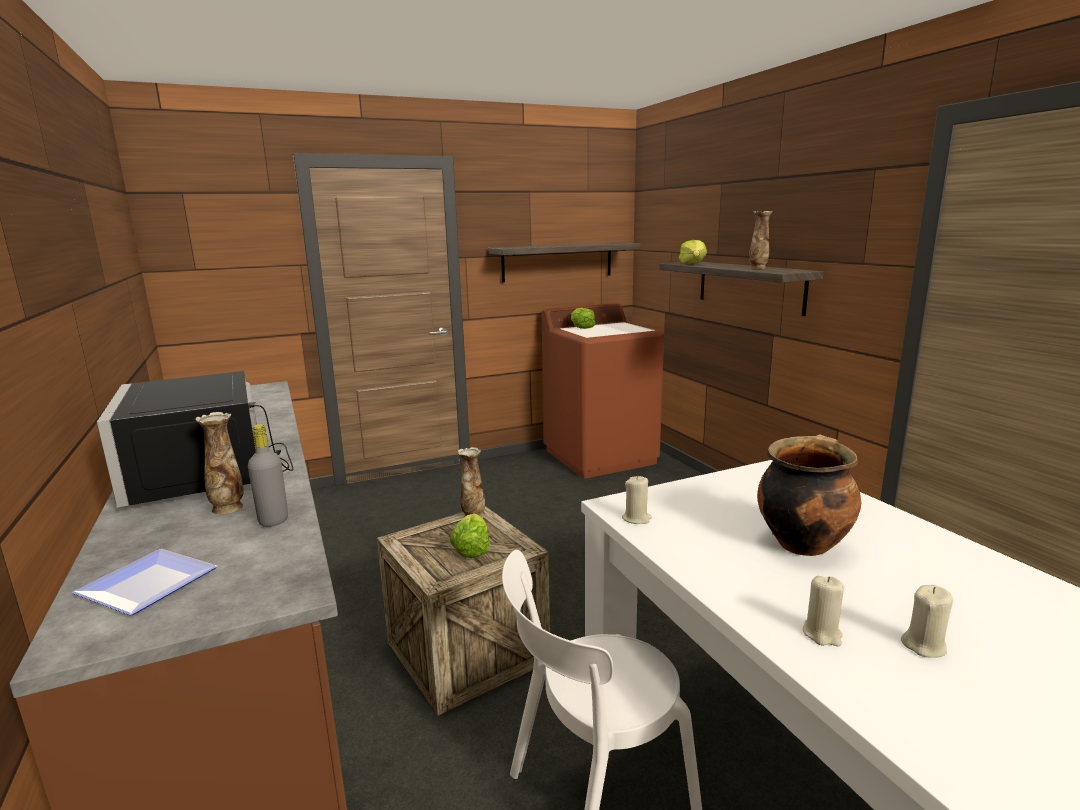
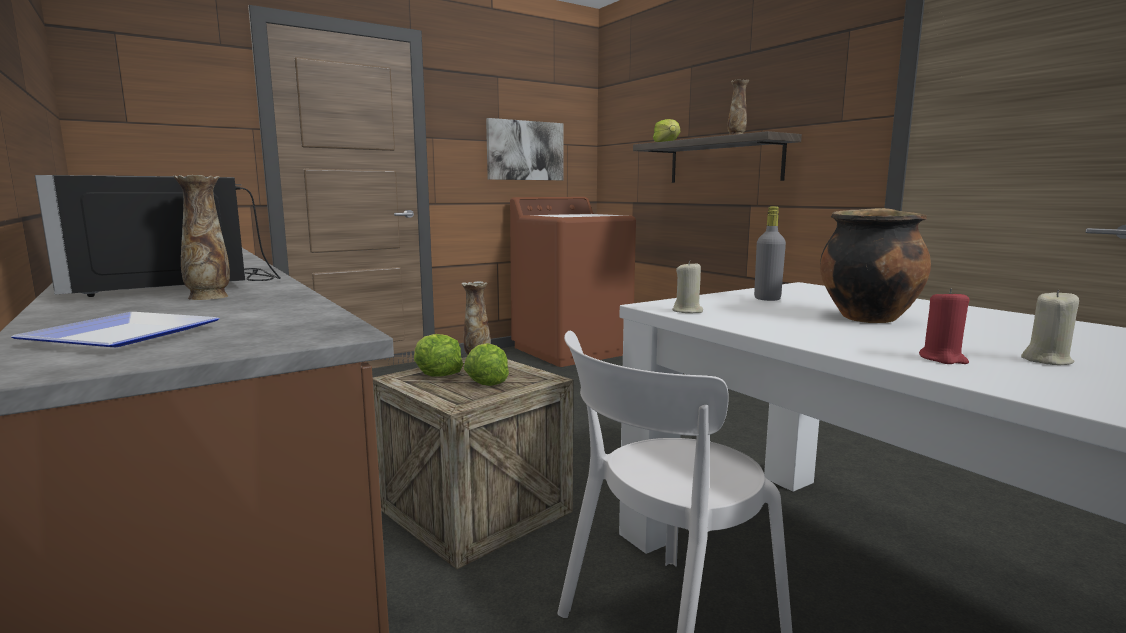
camera: 10 degrees left, 5 degrees down
grey bottle [248,424,288,527] -> grey bottle moved to [754,206,786,301]
shelf [489,242,641,282] -> picture [486,118,564,180]
lettuce [571,308,595,329] -> lettuce moved to [414,334,463,376]
beige candle [803,576,844,646] -> red candle [919,289,969,364]

